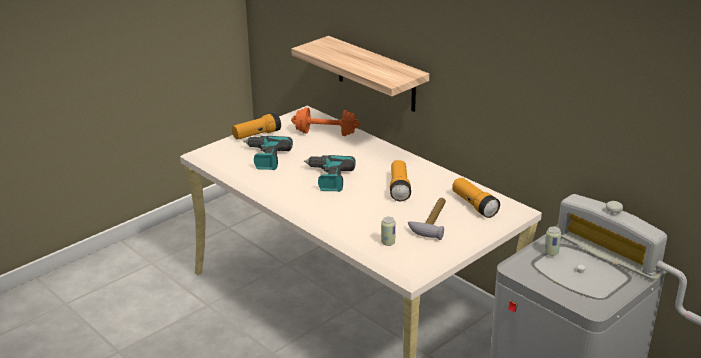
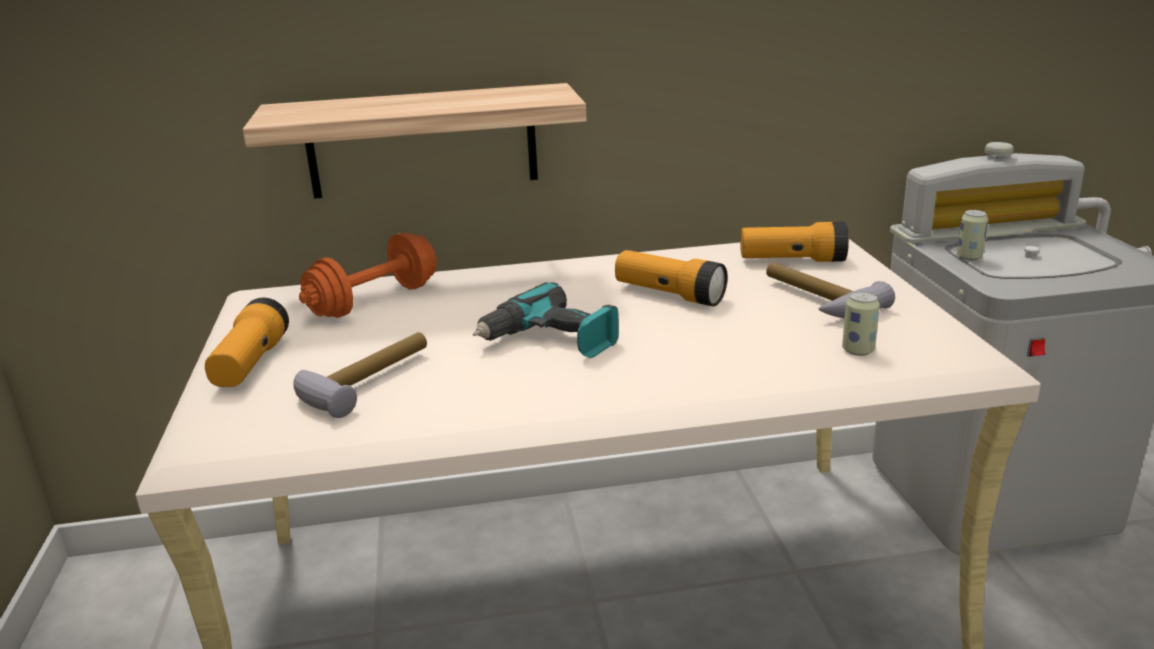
camera: 55 degrees left, 5 degrees down
power drill [243,136,293,170] -> hammer [294,332,427,418]

